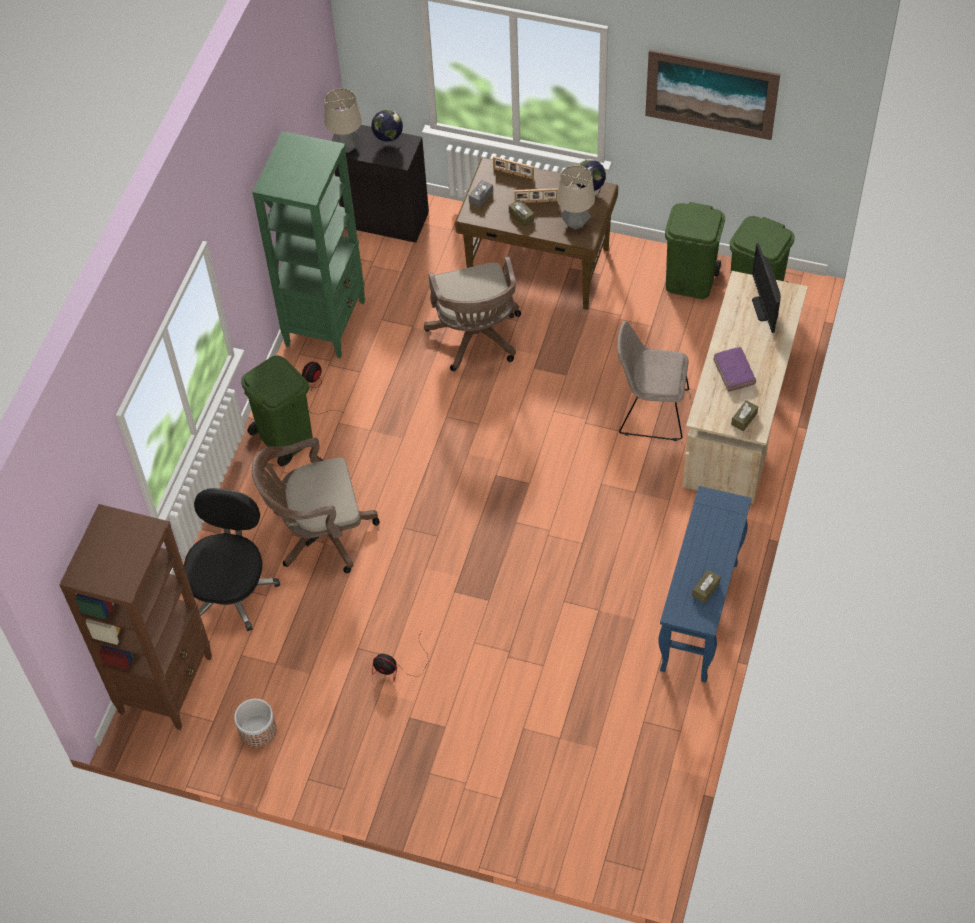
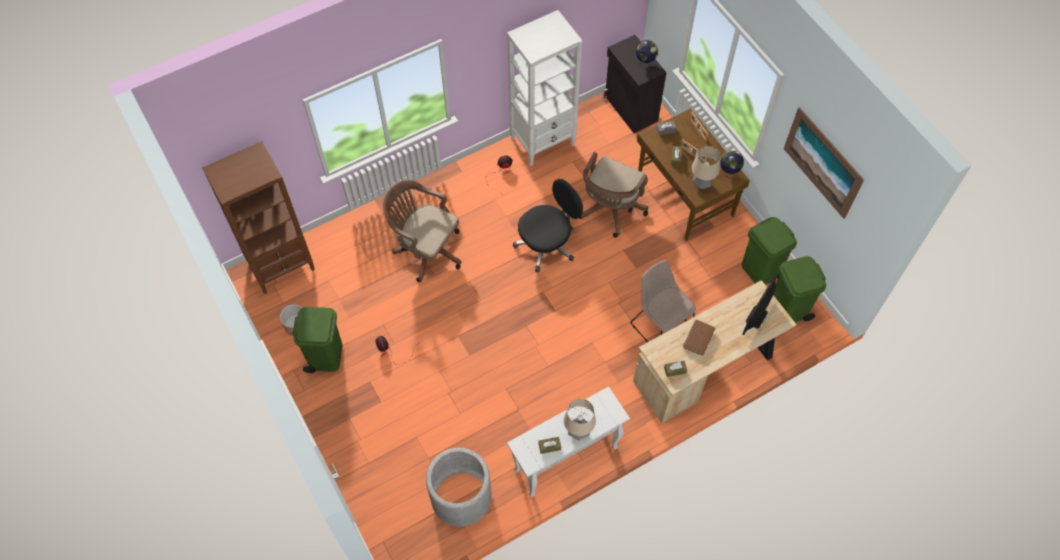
camera: 40 degrees right, 5 degrees up
black office chair [184,488,280,631] -> black office chair moved to [513,179,583,273]
green trash can [241,356,313,466] -> green trash can moved to [293,307,343,373]
green bookcase [252,131,365,358] -> white bookcase [507,10,583,166]
table lamp [325,88,362,153] -> table lamp moved to [564,399,596,441]
blue console table [658,486,752,683] -> white console table [507,387,630,497]
purple book [713,347,756,392] -> brown book [683,320,716,356]
none -> grey planter [426,448,492,527]

